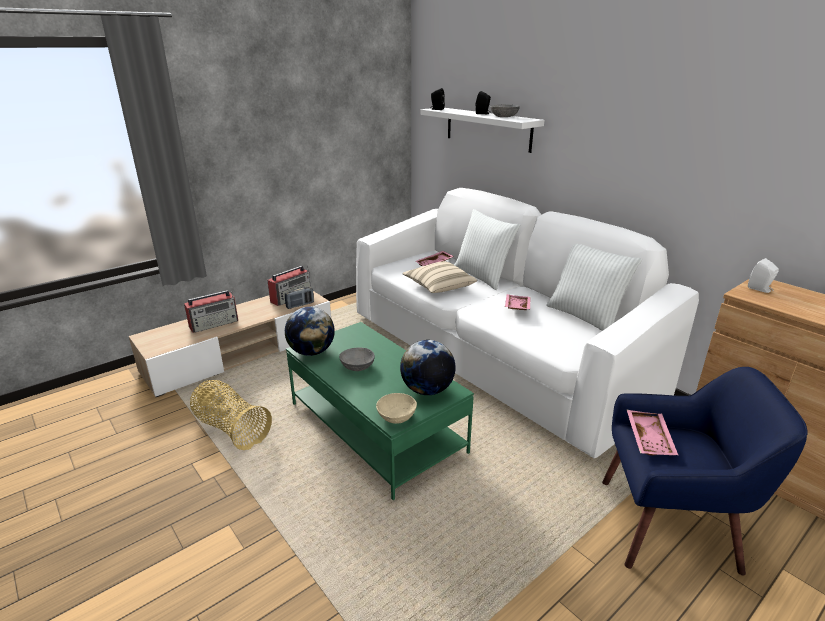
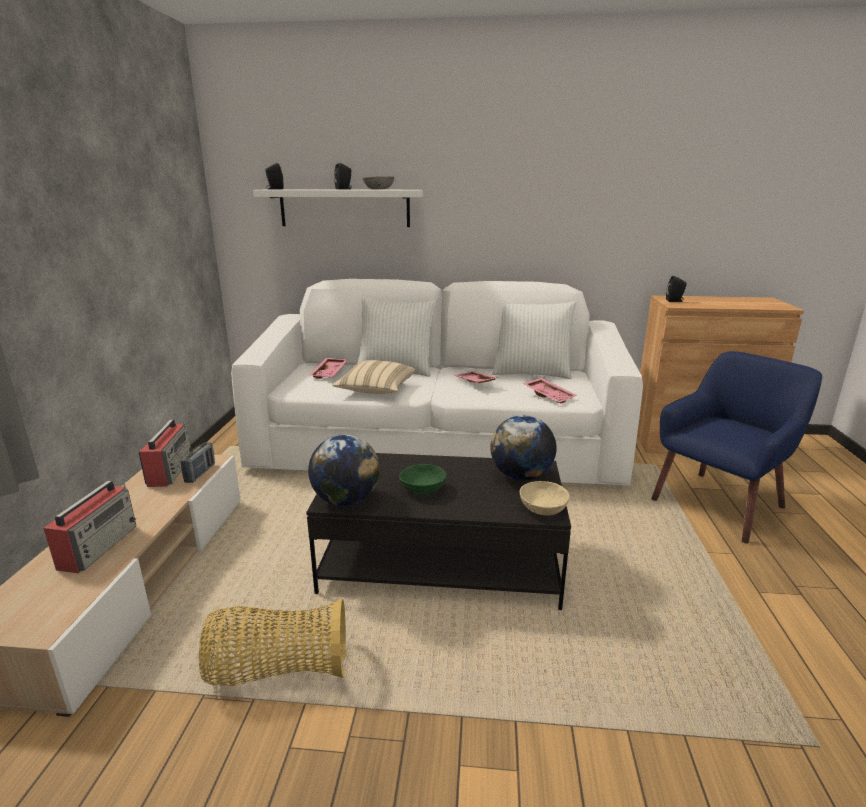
camera: 45 degrees left, 5 degrees down
green coffee table [286,322,474,500] -> black coffee table [306,453,571,610]
grey bowl [339,347,375,371] -> green bowl [399,464,447,495]
pink tray [626,409,678,455] -> pink tray moved to [523,378,577,403]
white speaker [748,258,779,293] -> black speaker [666,276,686,302]

